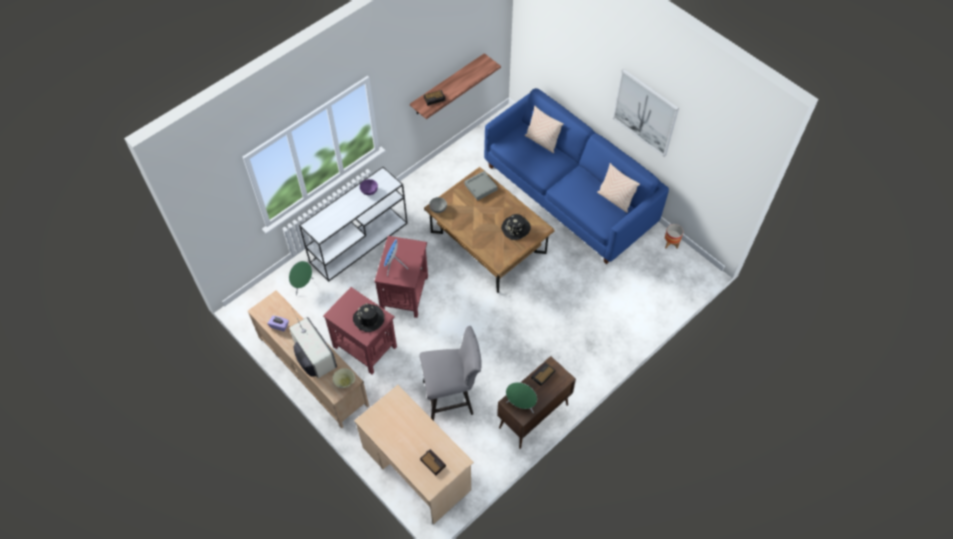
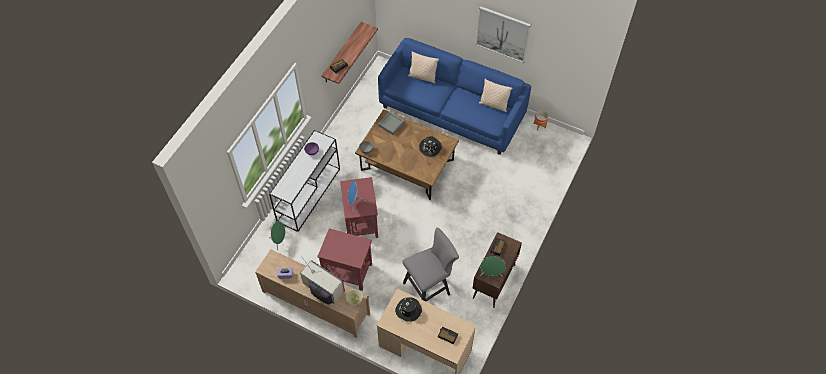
camera: 20 degrees left, 0 degrees up
black hat [353,303,384,332] -> black hat moved to [395,297,422,322]

